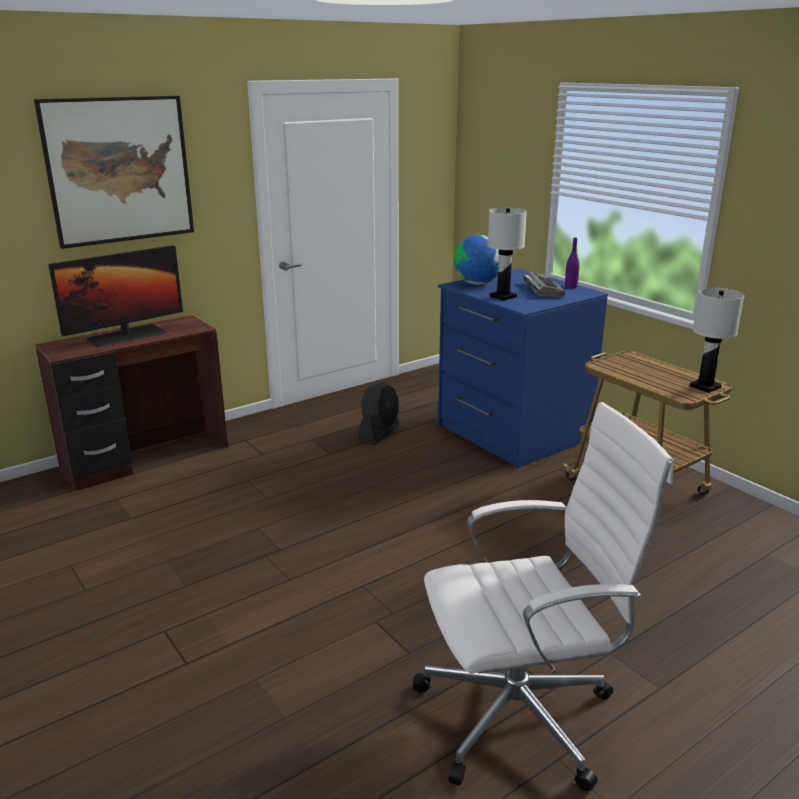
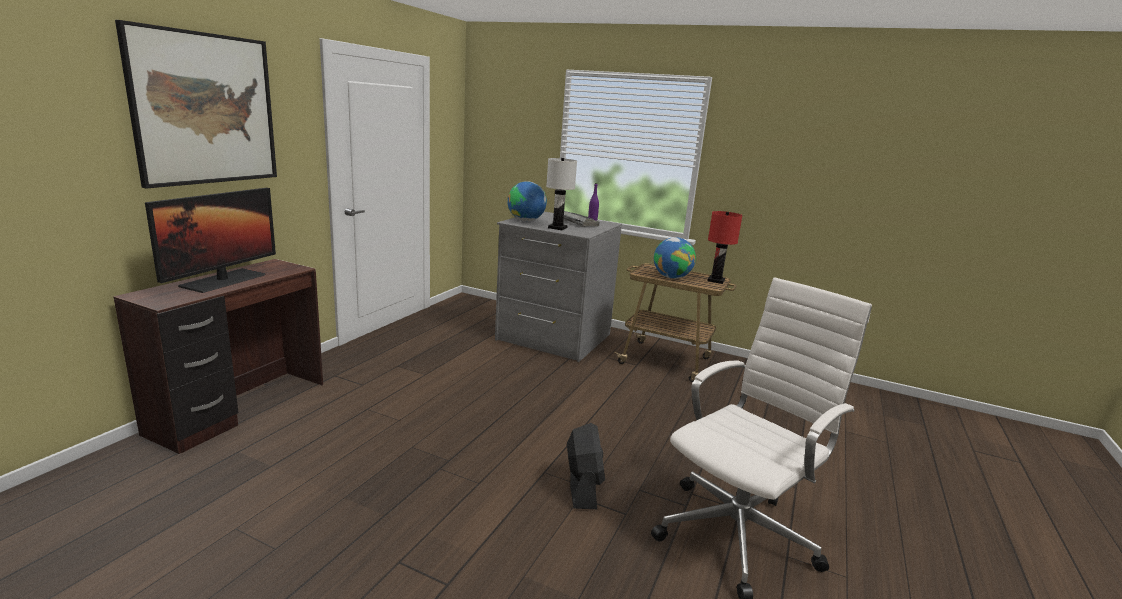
camera: 30 degrees left, 5 degrees down
black fan [359,382,399,445] -> black fan moved to [567,423,605,509]
blue dresser [438,269,608,469] -> grey dresser [495,212,622,362]
white table lamp [690,288,744,393] -> red table lamp [707,211,742,284]
none -> globe [654,237,696,279]

